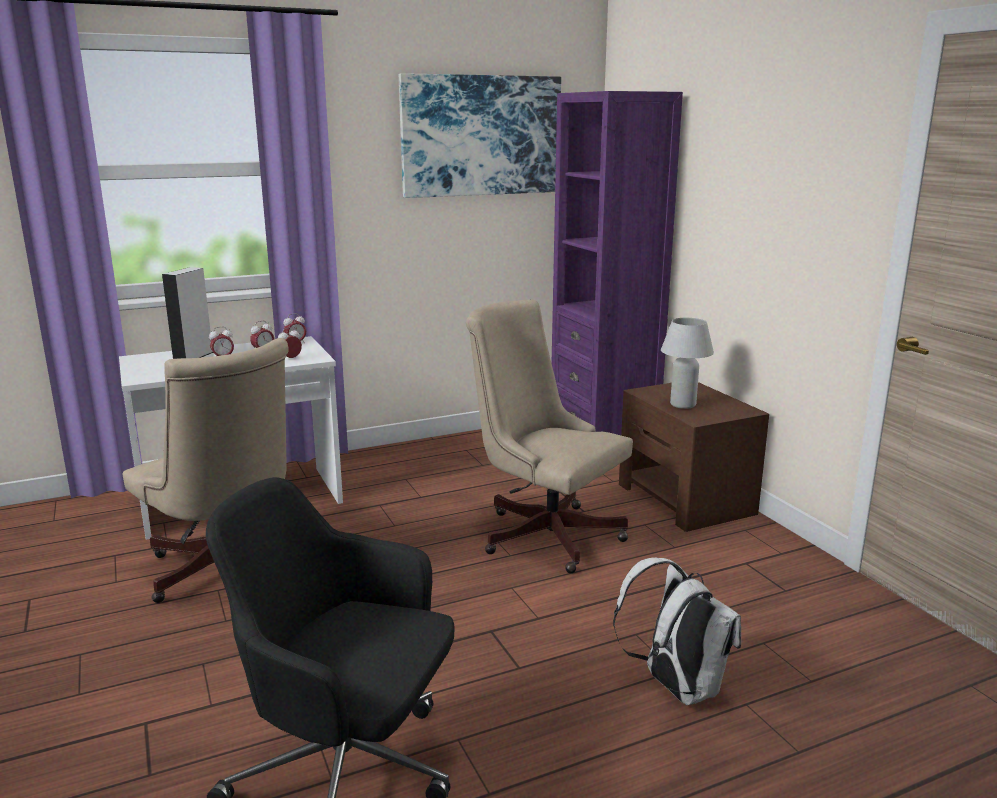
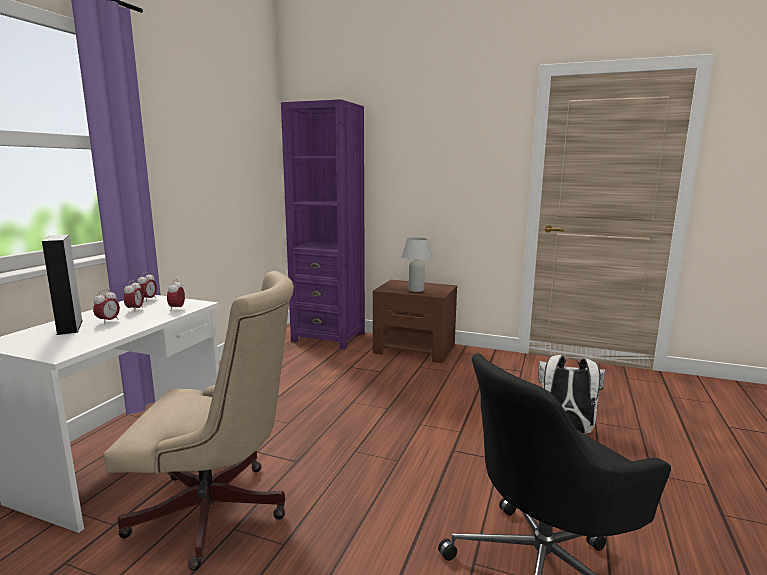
camera: 45 degrees left, 5 degrees down
picture [399,73,561,198] -> none
beige office chair [466,299,633,573] -> none

